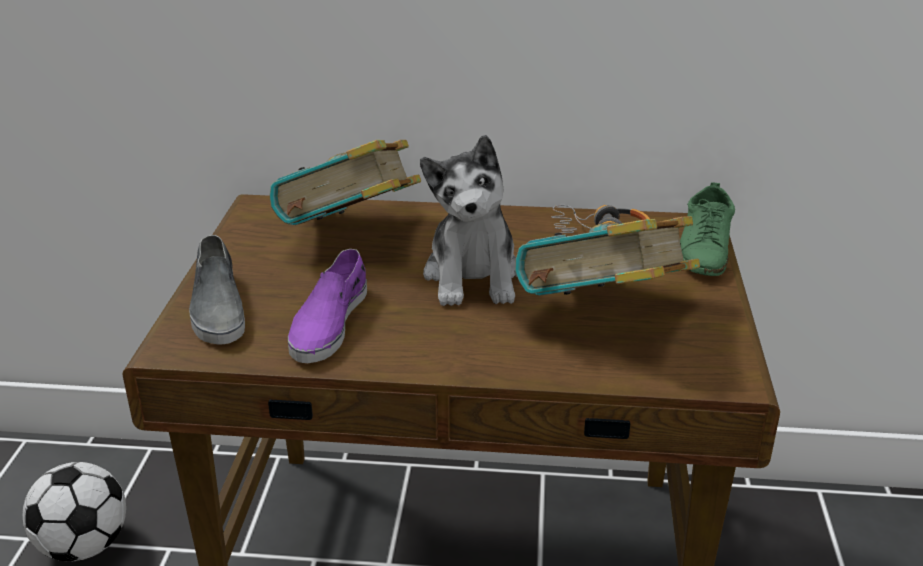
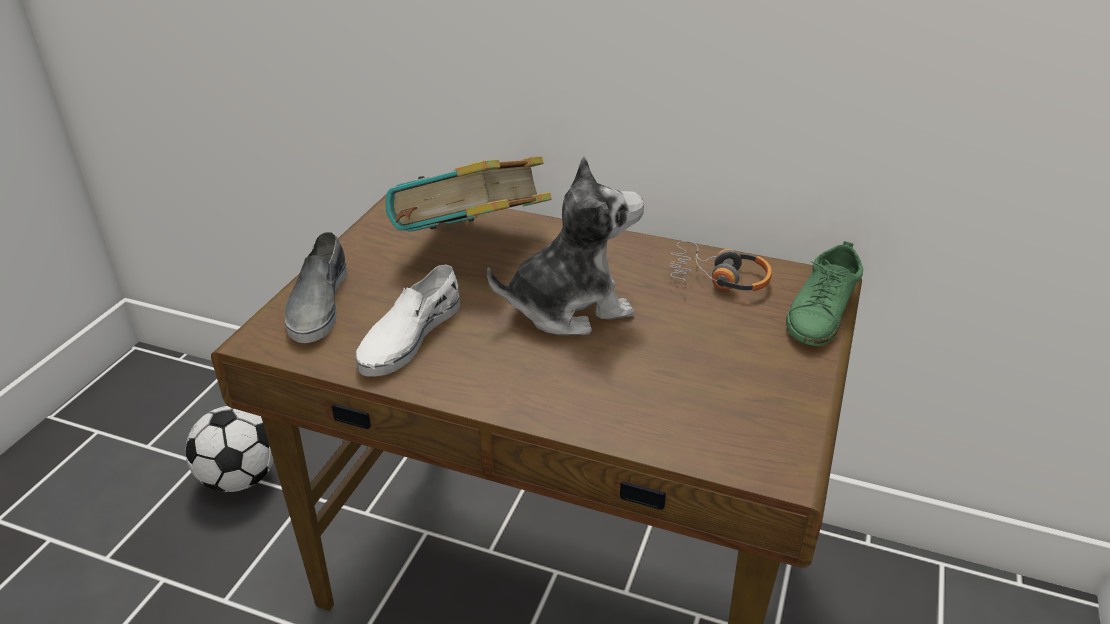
camera: 15 degrees right, 5 degrees up
purple shoe [288,249,367,363] -> white shoe [355,264,460,377]
plush toy [420,135,518,306] -> plush toy turned 120 degrees counterclockwise [487,157,644,335]
book [515,216,700,296] -> none

